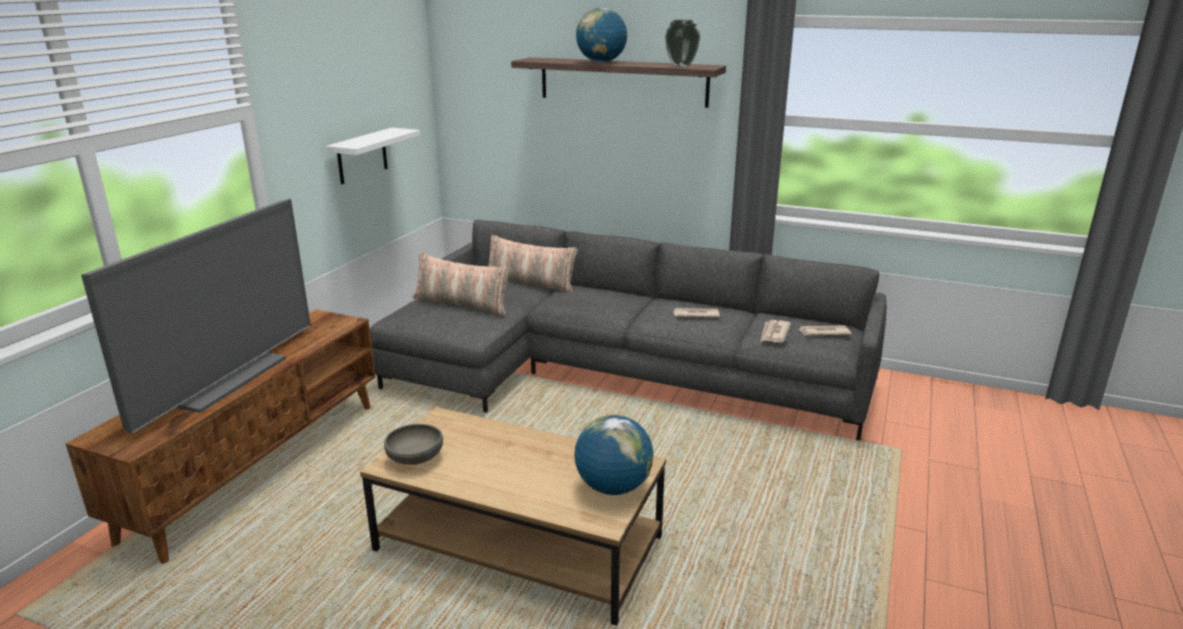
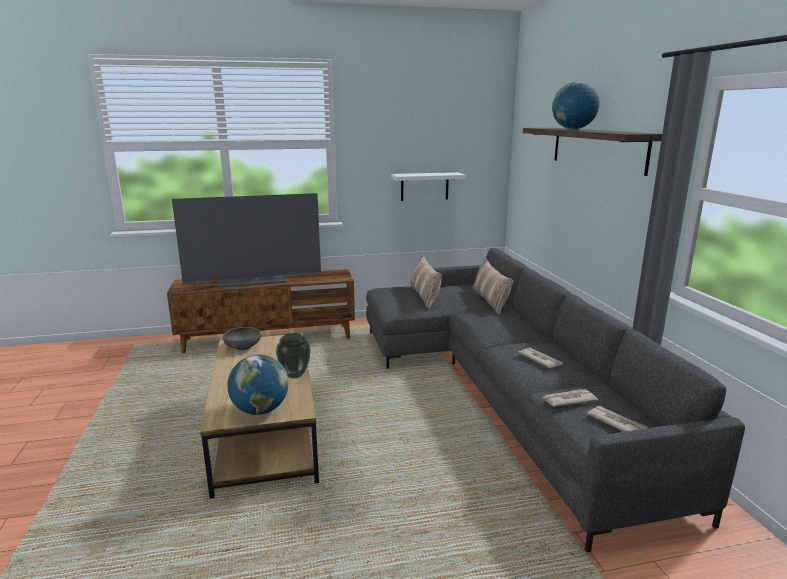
camera: 55 degrees right, 5 degrees down
vase [665,20,700,67] -> vase moved to [276,333,311,379]

